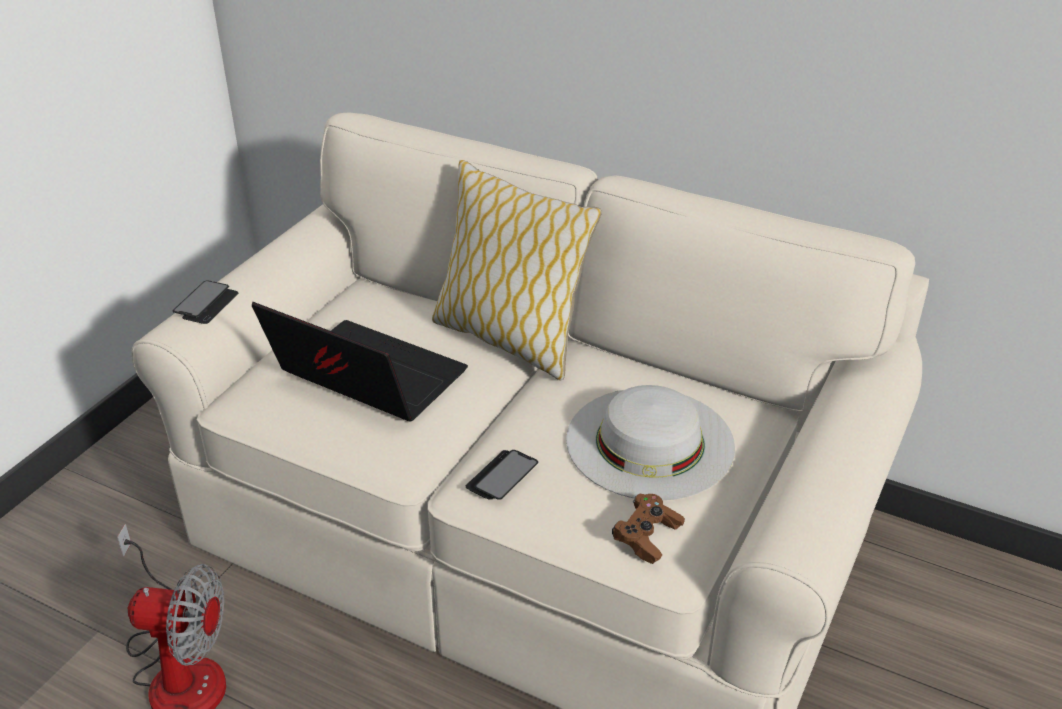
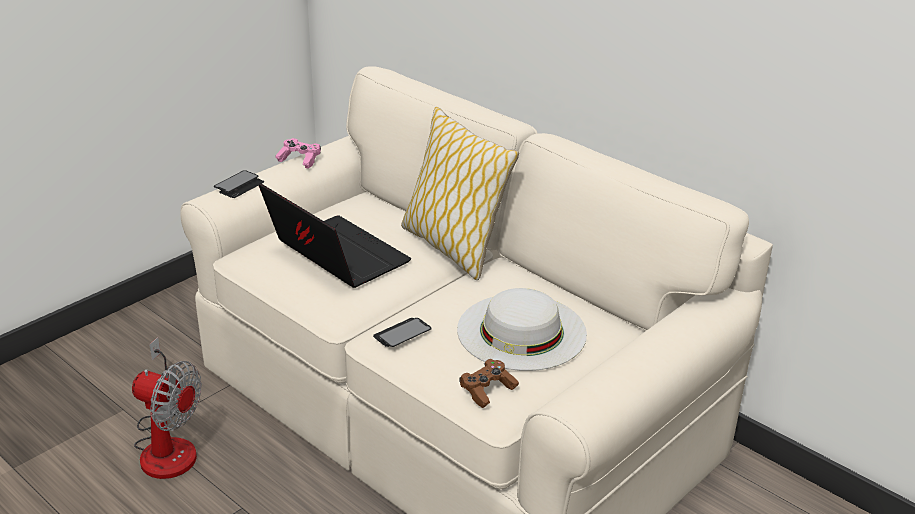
camera: 15 degrees right, 5 degrees down
none -> pink game controller [275,138,321,169]

